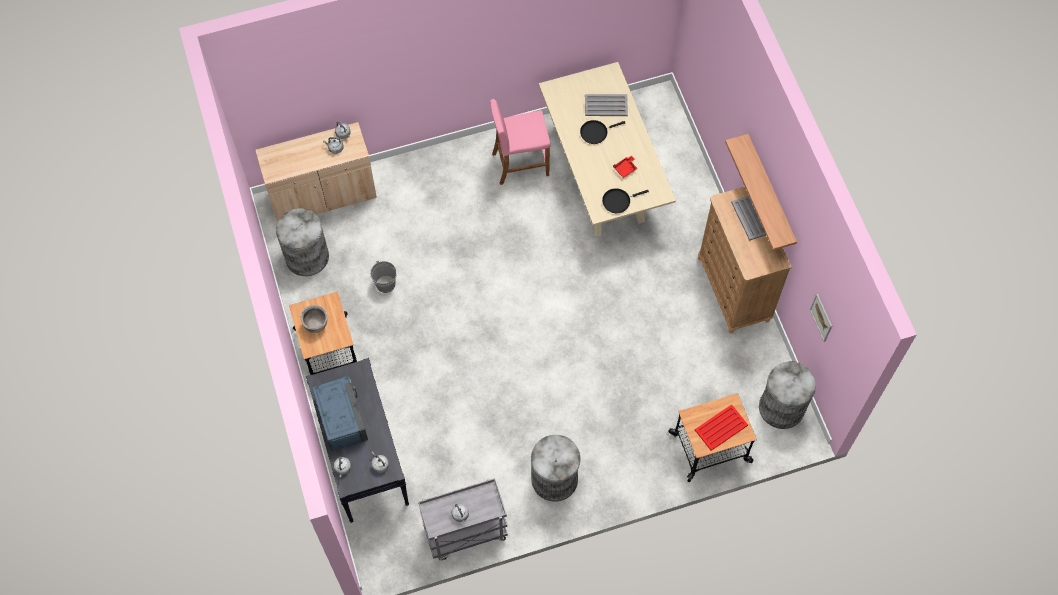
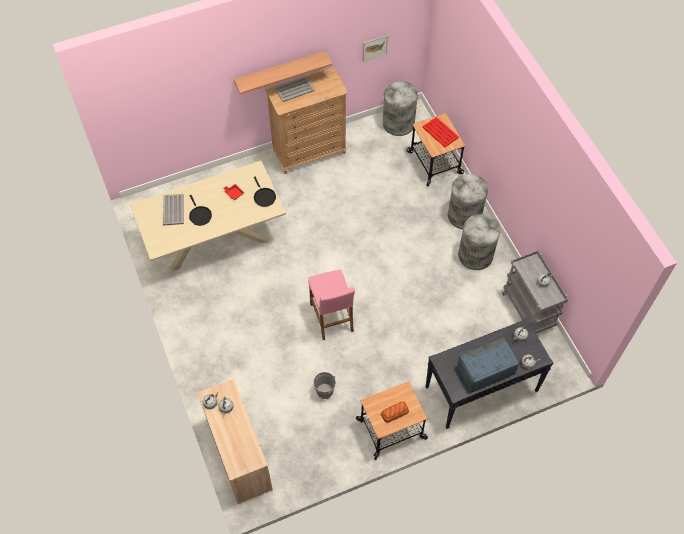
camera: 95 degrees left, 5 degrees down
grey trash can [276,208,329,276] -> grey trash can moved to [448,174,488,230]
brown cooking pot [301,305,327,333] -> bread [381,401,409,423]
pink stool [490,99,551,185] -> pink stool moved to [308,269,355,340]

